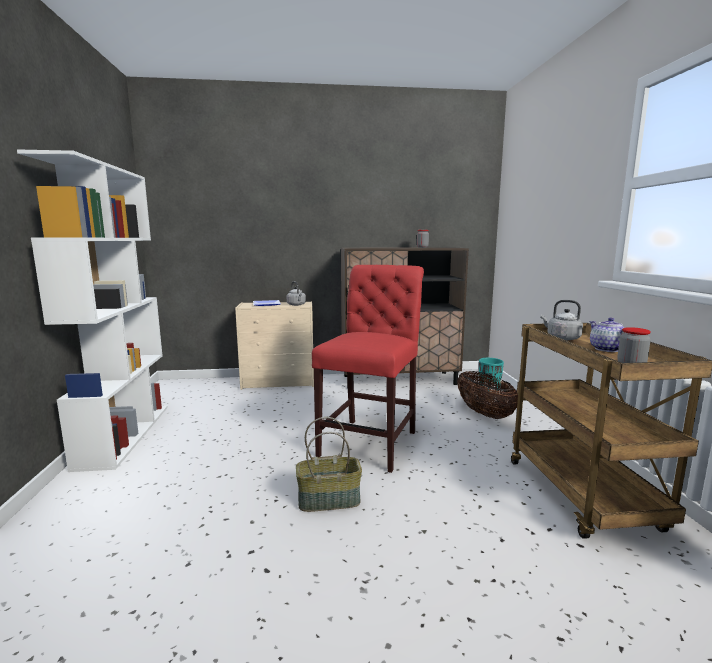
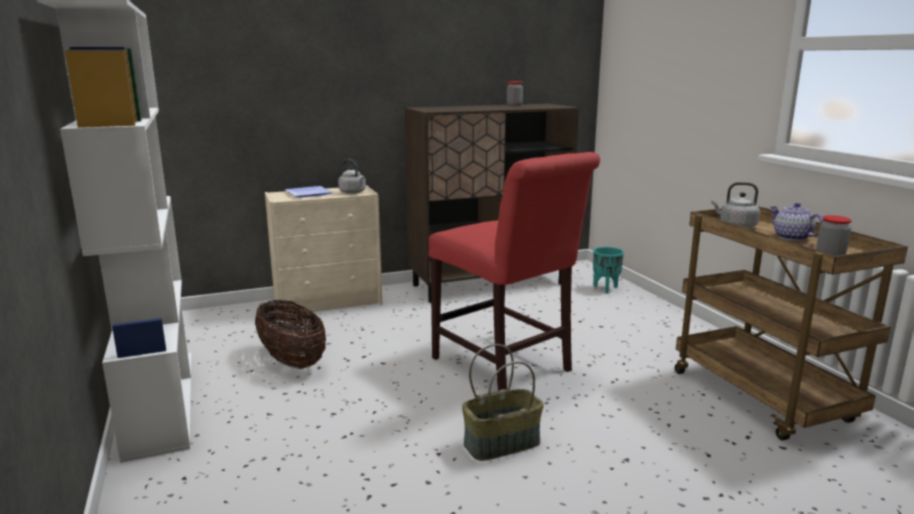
camera: 15 degrees left, 5 degrees up
red chair [312,265,424,473] -> red chair turned 135 degrees clockwise [429,152,600,391]
basket [457,371,518,419] -> basket moved to [255,300,326,369]

